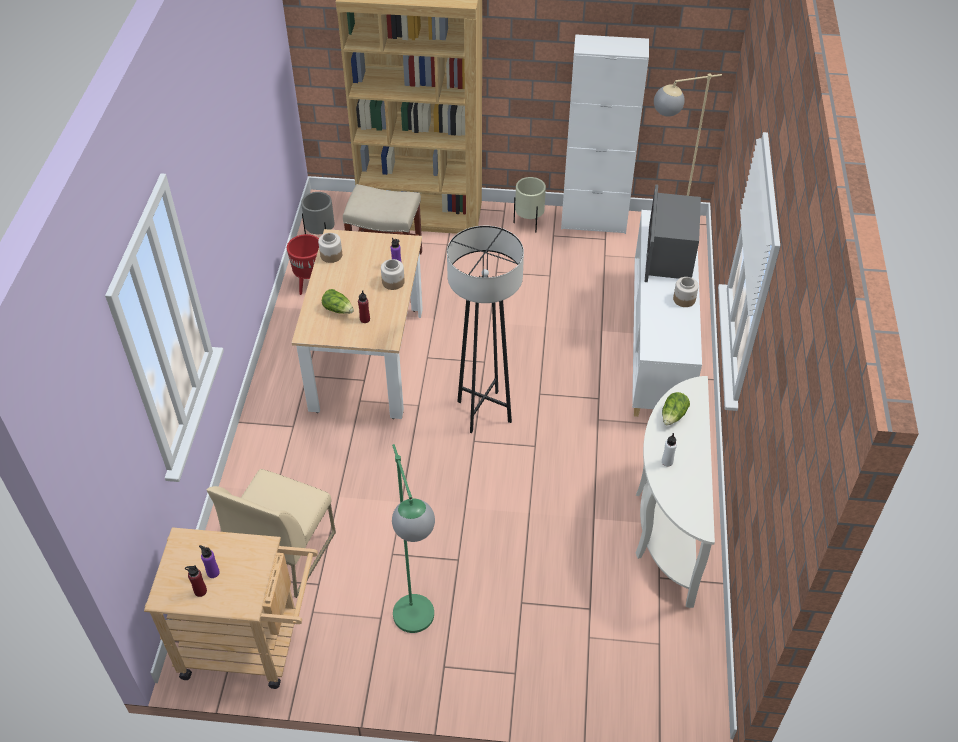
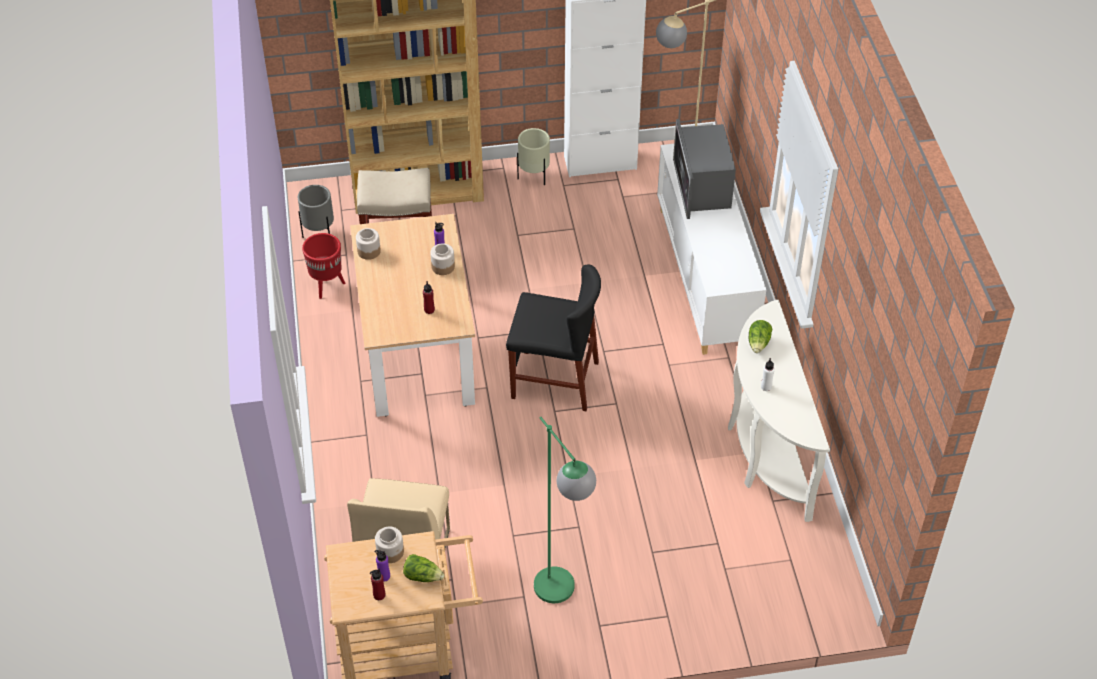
camera: 15 degrees left, 0 degrees up
lettuce [322,289,354,314] -> lettuce moved to [403,554,444,582]
grey floor lamp [447,226,524,433] -> black chair [506,265,601,411]
jar [673,277,699,307] -> jar moved to [375,527,404,563]

